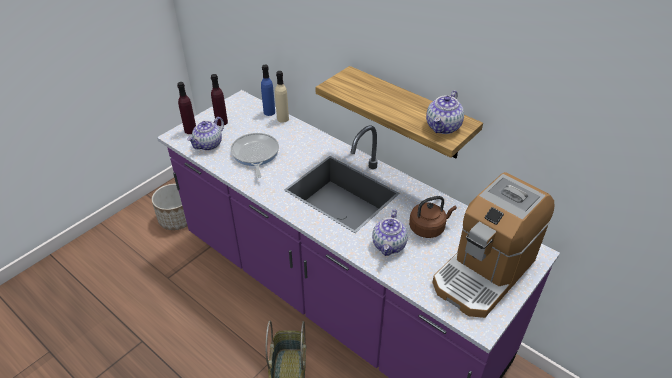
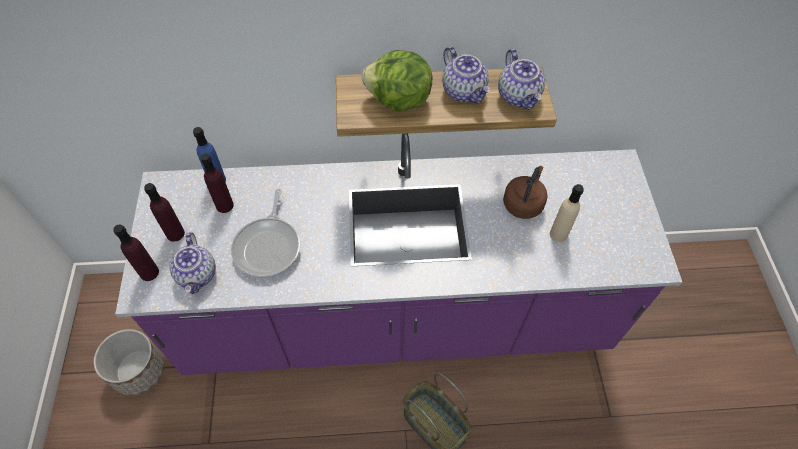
camera: 45 degrees left, 15 degrees up
frying pan [231,133,279,178] -> frying pan turned 120 degrees counterclockwise [231,189,300,279]
beige bottle [275,71,289,123] -> beige bottle moved to [550,184,584,242]
teapot [372,209,408,256] -> teapot moved to [443,46,491,103]
coffee machine [432,172,554,318] -> none
none -> purple bottle [201,153,234,213]
none -> lettuce [362,50,432,111]

